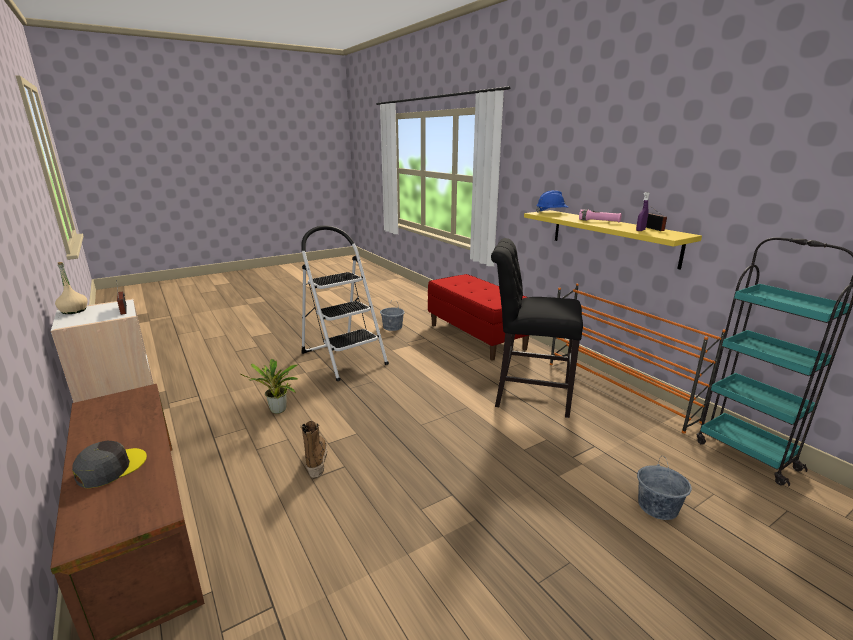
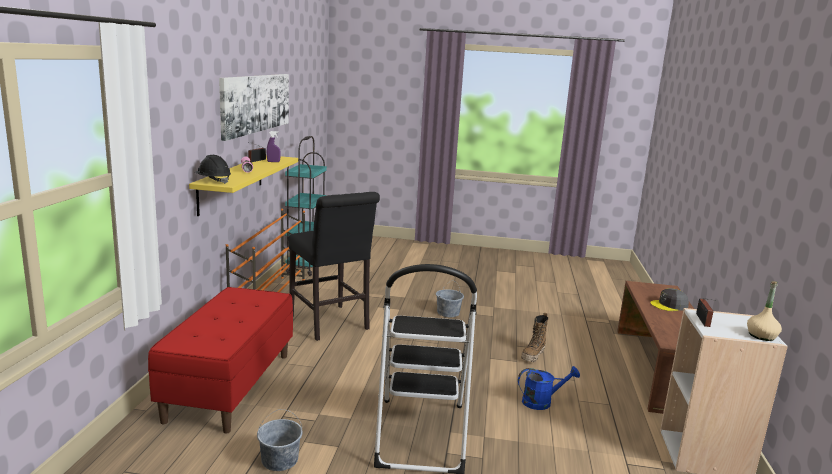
camera: 140 degrees left, 5 degrees down
potted plant [239,359,299,414] -> blue watering can [518,366,580,410]
blue hard hat [536,190,568,213] -> black hard hat [195,155,231,184]
grey bucket [637,456,692,520] -> grey bucket moved to [436,281,464,317]
none -> picture [219,74,289,141]

